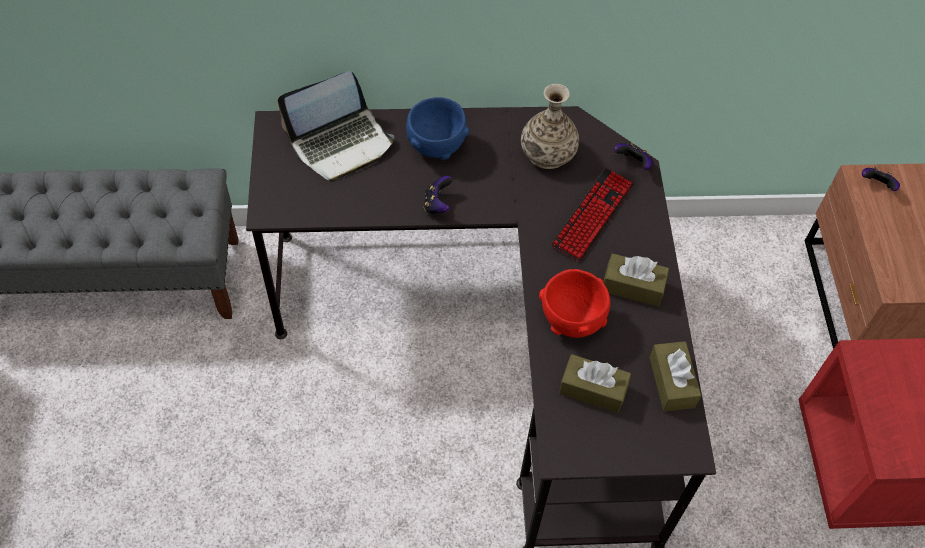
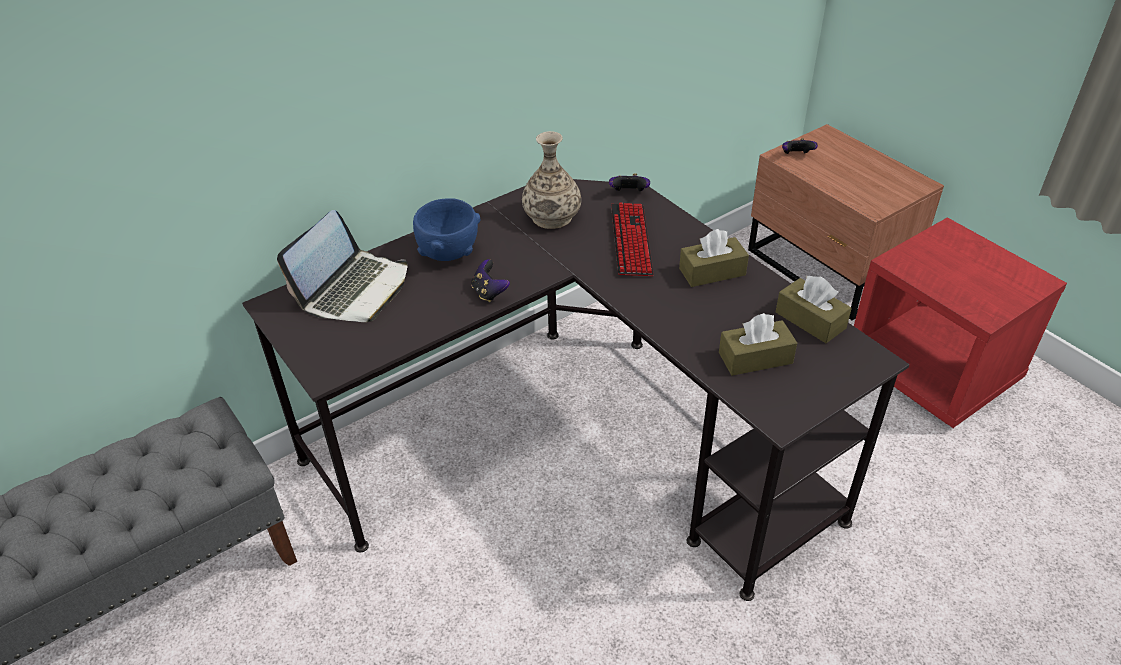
camera: 30 degrees left, 15 degrees down
red bowl [539,269,610,338] -> none

